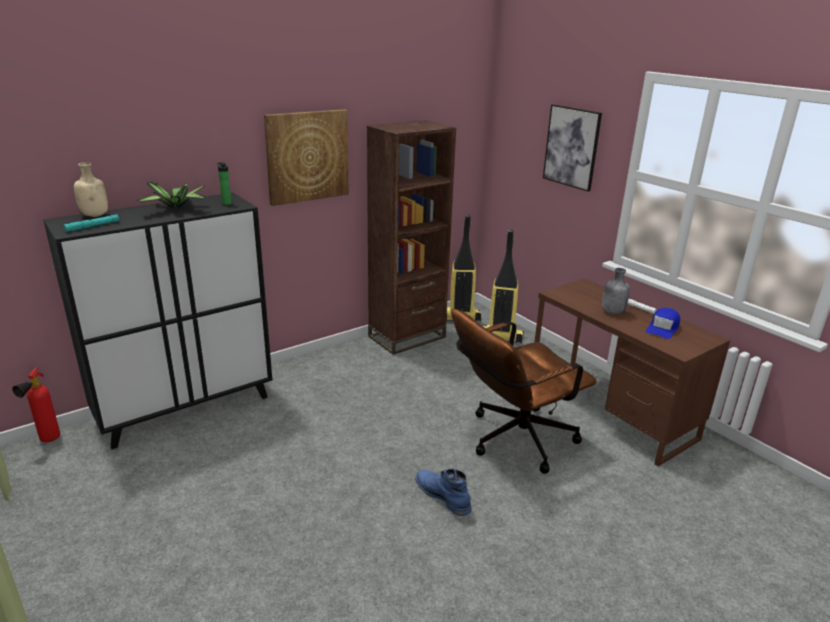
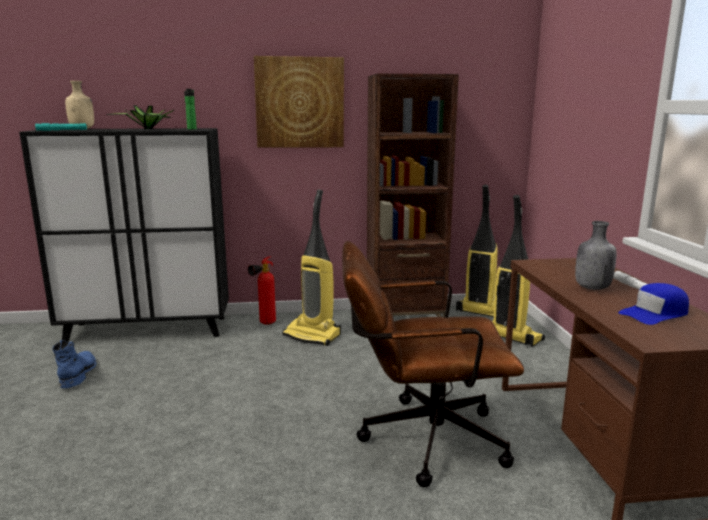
camera: 30 degrees right, 10 degrees down
fire extinguisher [12,367,60,442] -> fire extinguisher moved to [248,256,276,324]
blue boot [416,468,472,516] -> blue boot moved to [52,340,97,388]
picture [543,104,602,192] -> none
none -> vacuum cleaner [282,190,341,346]

